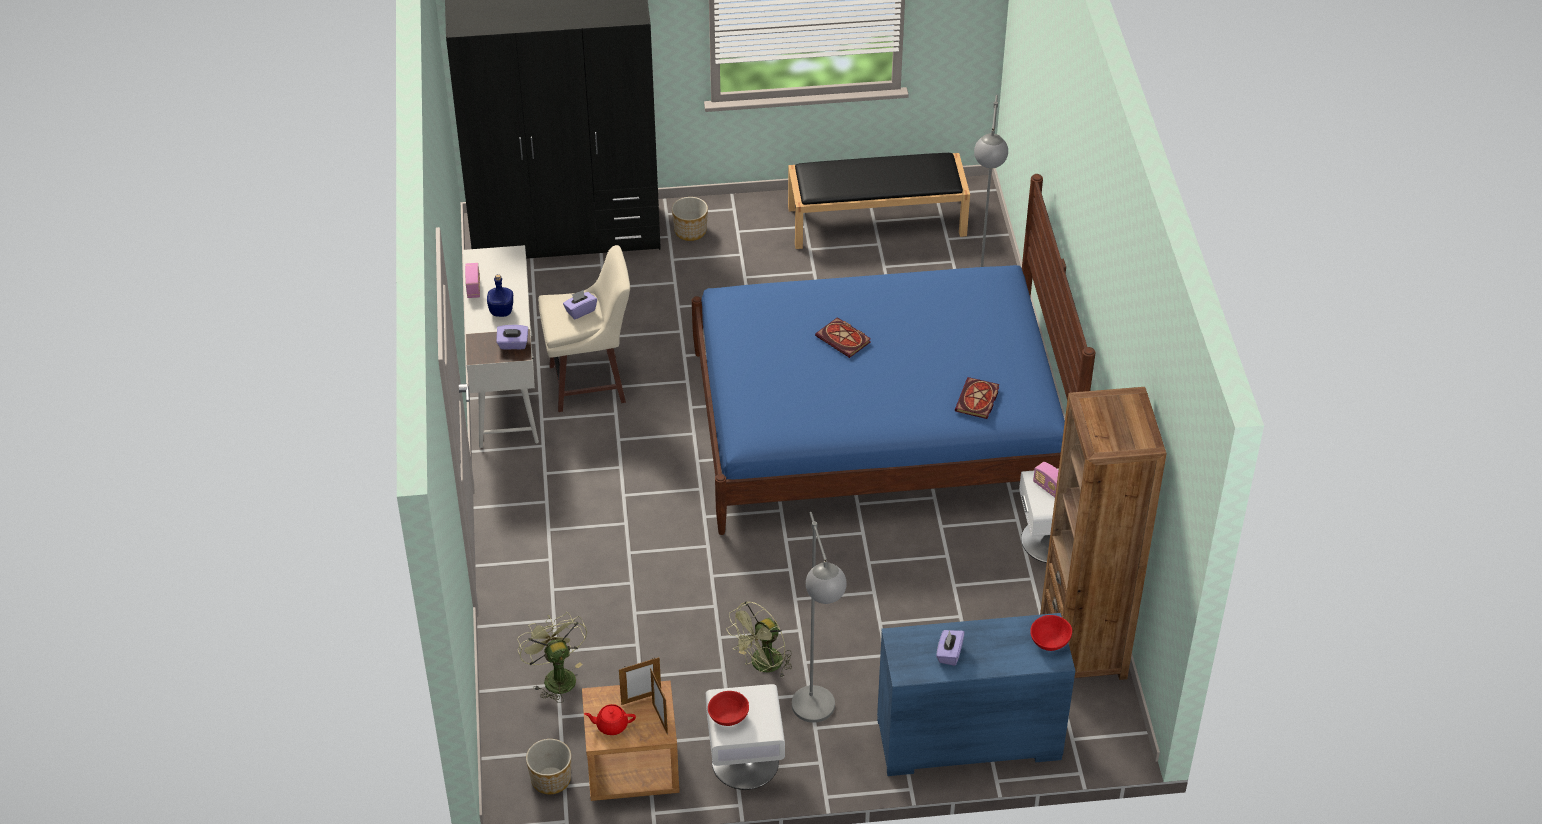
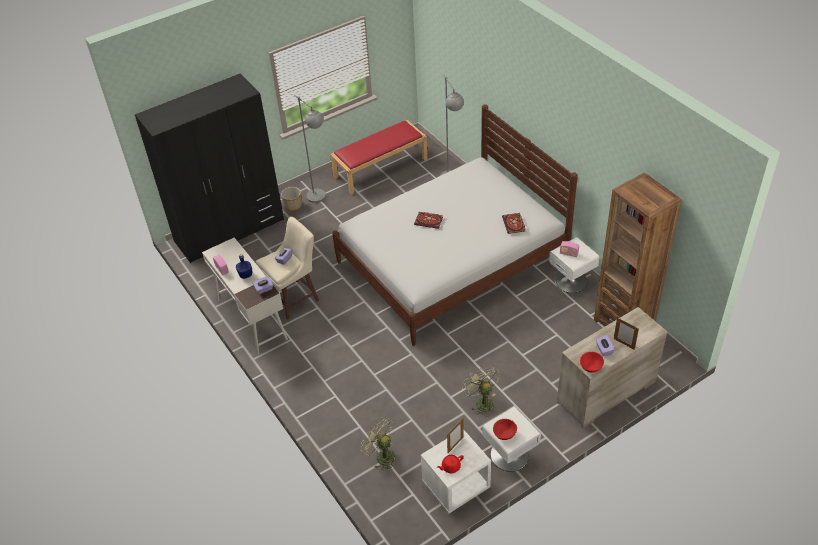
camera: 25 degrees left, 0 degrees up
planter [526,739,571,794] -> none
brown nightstand [582,681,680,801] -> white nightstand [421,429,491,514]
picture frame [650,668,668,735] -> picture frame moved to [614,317,639,350]
blue bed [692,174,1095,535] -> white bed [332,104,578,346]
green fan [726,601,792,678] -> green fan turned 135 degrees clockwise [462,365,501,417]
black bench [788,153,970,249] -> red bench [330,120,428,195]
grey floor lamp [792,512,847,723] -> grey floor lamp moved to [294,95,326,203]
blue dresser [877,613,1075,776] -> beige dresser [557,307,667,429]
red bowl [1030,615,1072,651] -> red bowl moved to [580,352,604,373]

